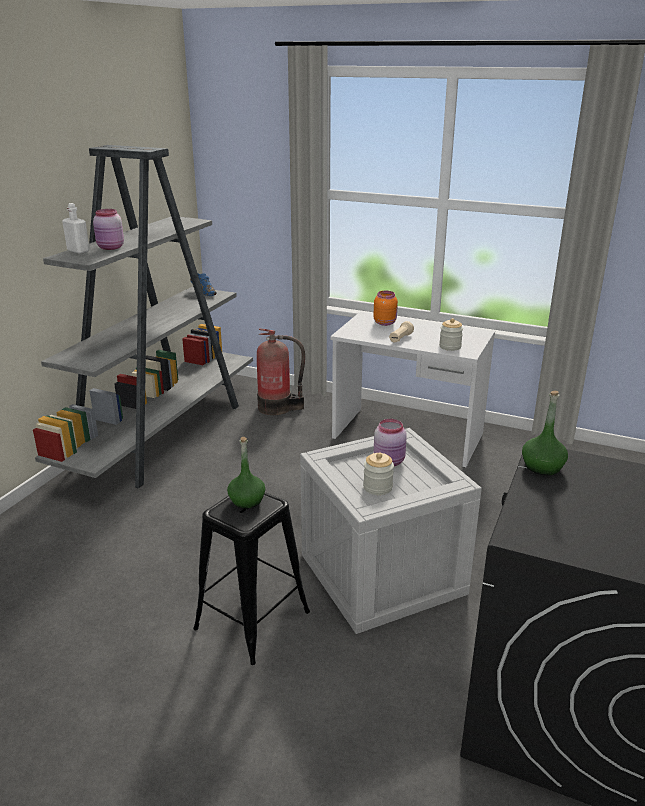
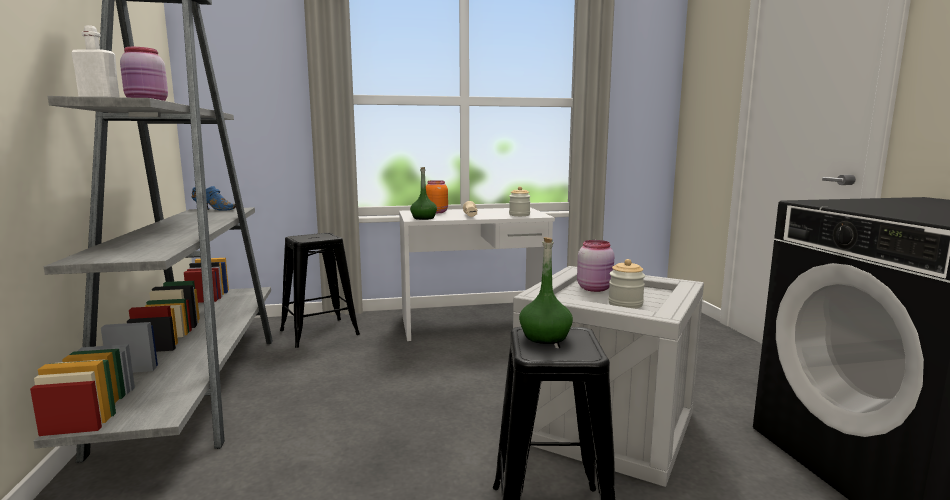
camera: 35 degrees left, 15 degrees down
fire extinguisher [257,328,305,415] -> black stool [280,233,360,348]
green bottle [522,391,568,476] -> green bottle moved to [410,167,437,220]

